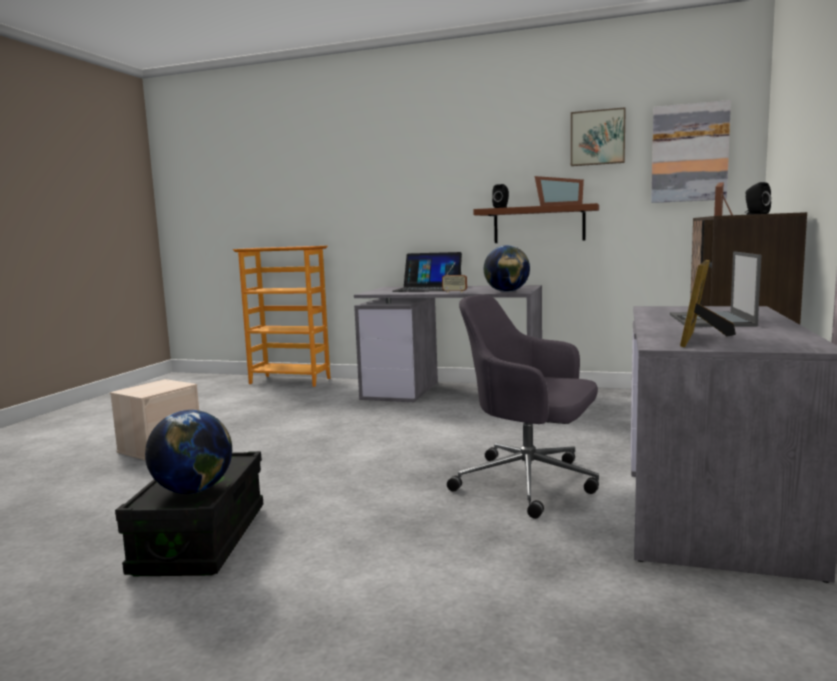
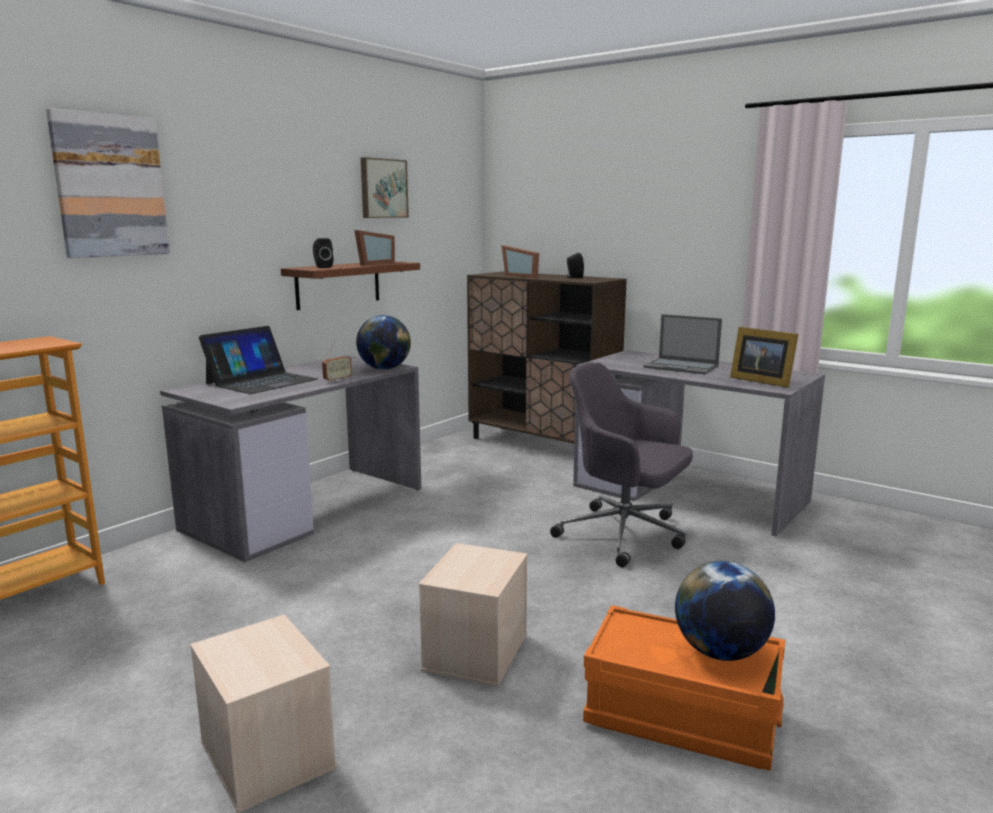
camera: 70 degrees left, 5 degrees up
black storage box [115,451,263,576] -> orange storage box [583,605,785,771]
grey office chair [447,295,599,519] -> grey office chair turned 75 degrees clockwise [550,362,693,567]
picture [651,100,731,203] -> picture moved to [46,108,170,258]
none -> beige storage box [419,543,528,687]

